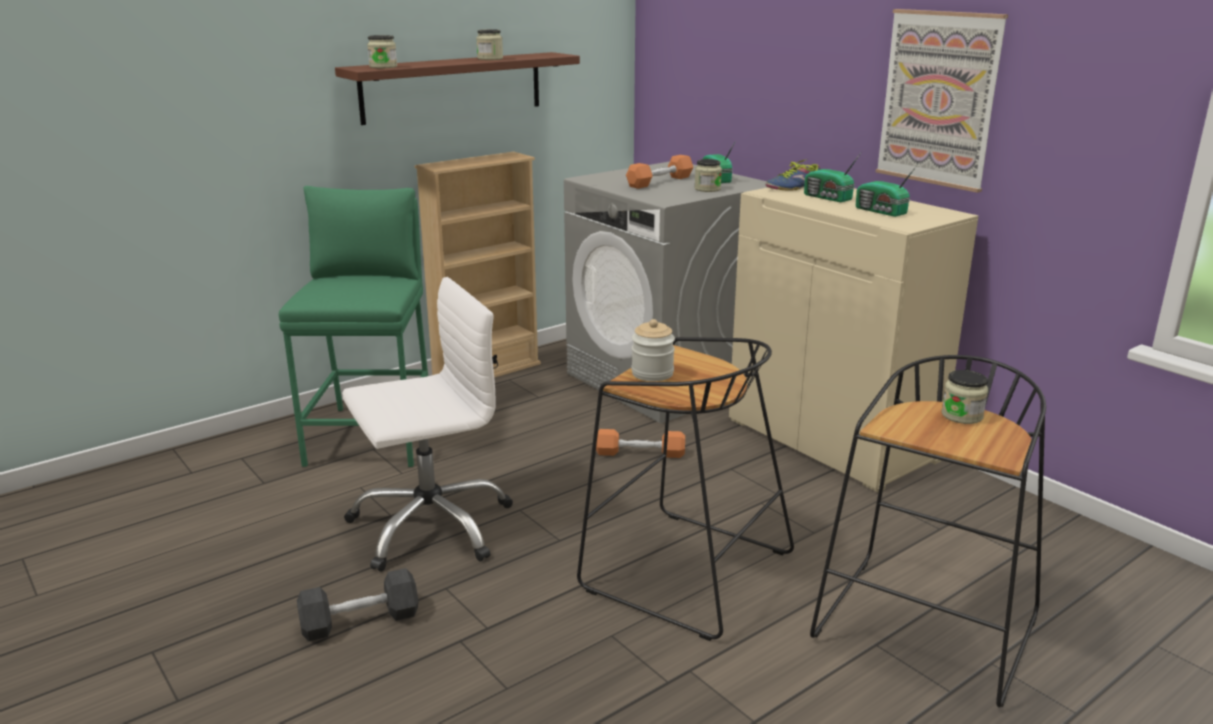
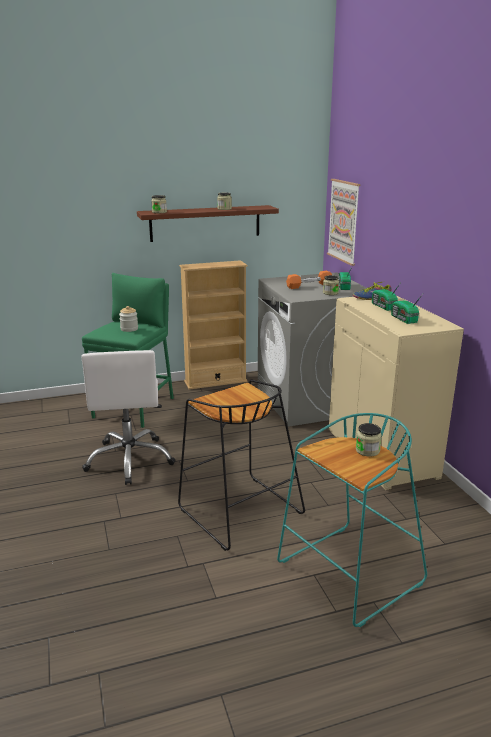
camera: 20 degrees right, 0 degrees up
black dumbbell [297,568,419,641] -> none
white office chair [342,277,513,572] -> white office chair turned 90 degrees clockwise [81,350,175,485]
orange dumbbell [596,429,685,458] -> none
jar [631,319,675,381] -> jar moved to [119,306,138,332]
black stool [810,355,1046,708] -> turquoise stool [277,413,427,627]
picture [876,9,1008,193] -> picture moved to [327,179,361,266]

